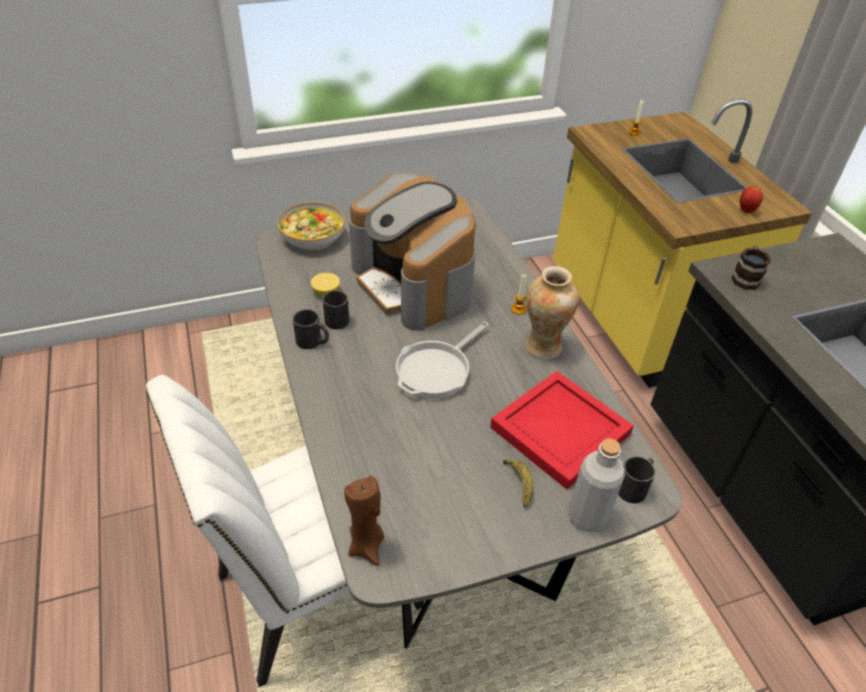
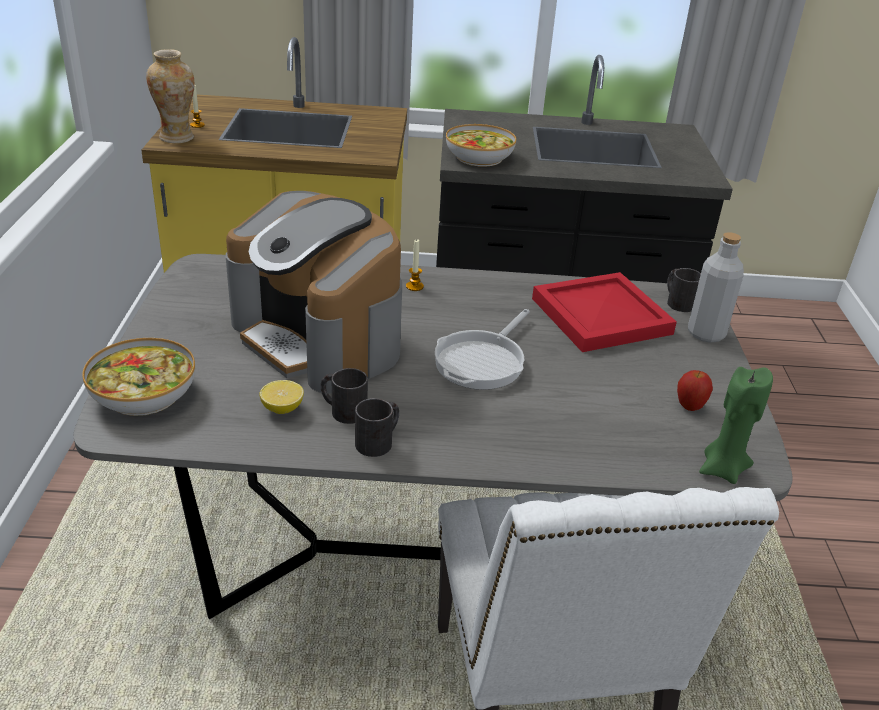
camera: 70 degrees left, 10 degrees down
brown candle [344,476,384,566] -> green candle [699,367,773,484]
coffee machine [349,172,476,331] -> coffee machine turned 60 degrees clockwise [226,191,402,394]
frying pan [396,322,489,399] -> frying pan turned 60 degrees clockwise [435,309,530,390]
banana [503,460,533,507] -> none
vase [525,266,579,359] -> vase moved to [146,49,194,143]
mug [732,245,771,290] -> bowl [446,124,516,167]
apple [740,186,763,213] -> apple moved to [677,370,713,411]

